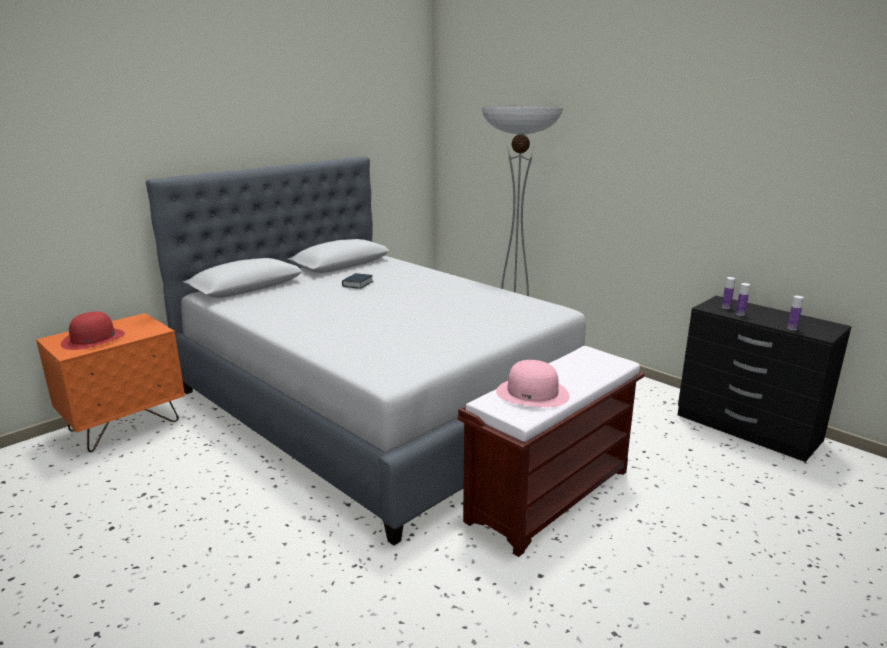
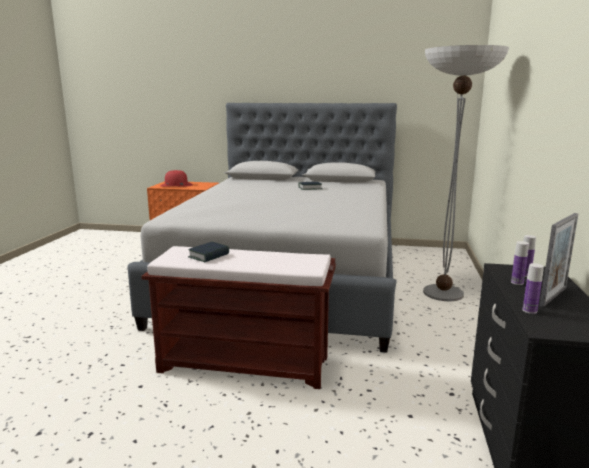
camera: 55 degrees right, 5 degrees down
pink hat [496,360,570,407] -> book [188,242,229,262]
none -> picture frame [540,213,578,307]

